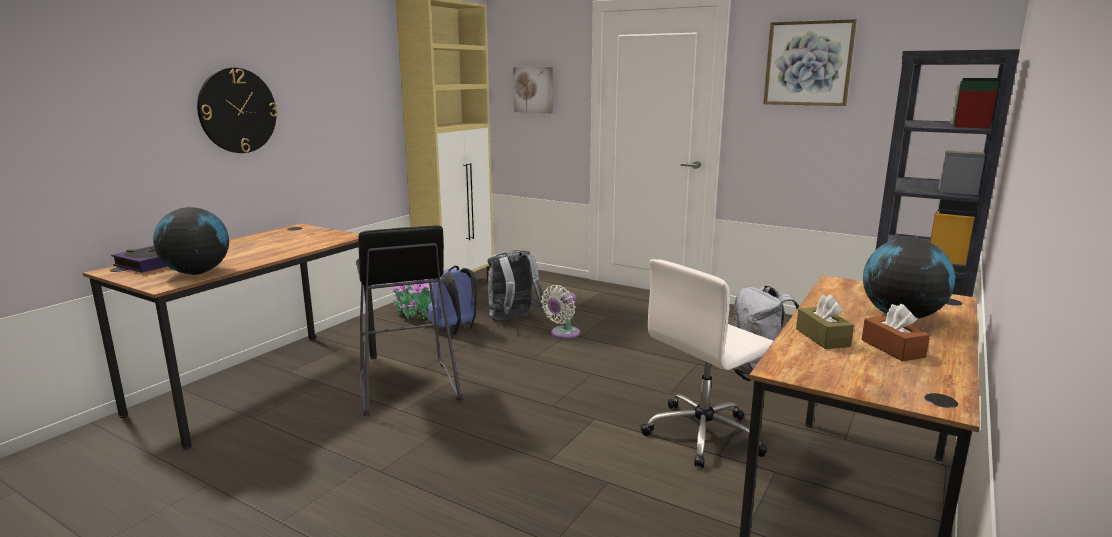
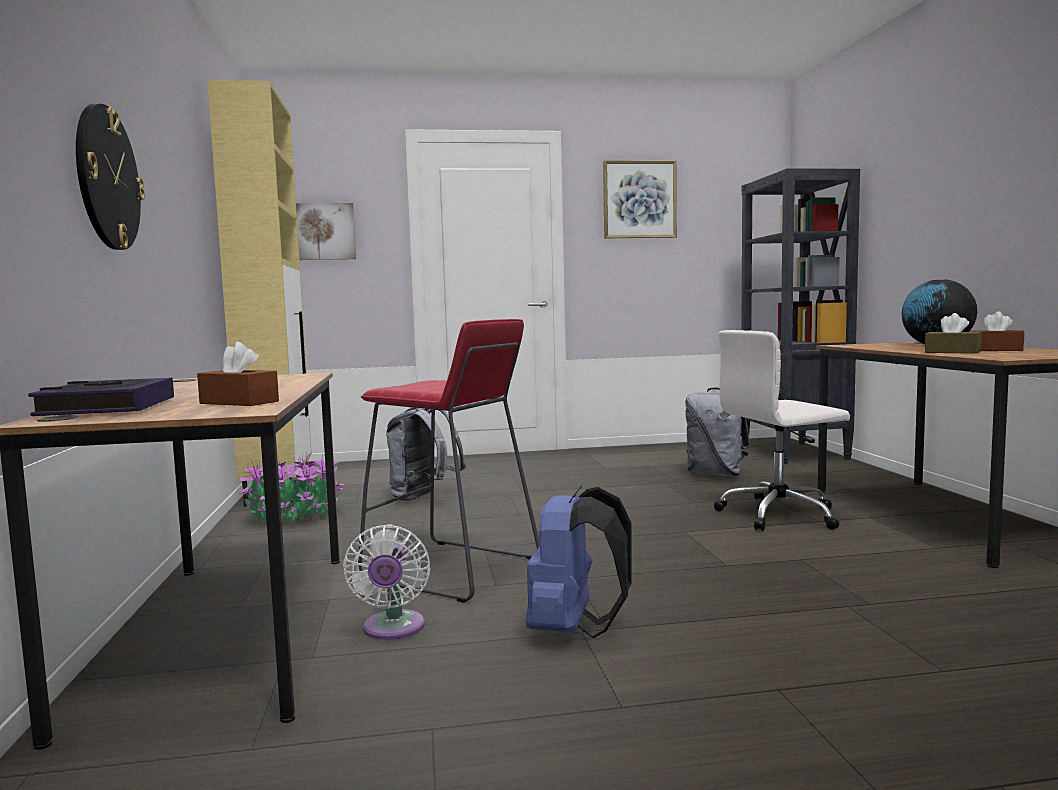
camera: 40 degrees left, 10 degrees down
globe [153,207,229,275] -> brown tissue box [197,342,279,406]
black stool [356,225,461,416] -> red stool [358,319,540,603]
blue backpack [427,266,478,334] -> blue backpack moved to [526,485,632,638]
white fan [541,285,580,339] -> white fan moved to [343,524,431,640]
white office chair [640,259,773,468] -> white office chair turned 60 degrees clockwise [714,330,850,531]

